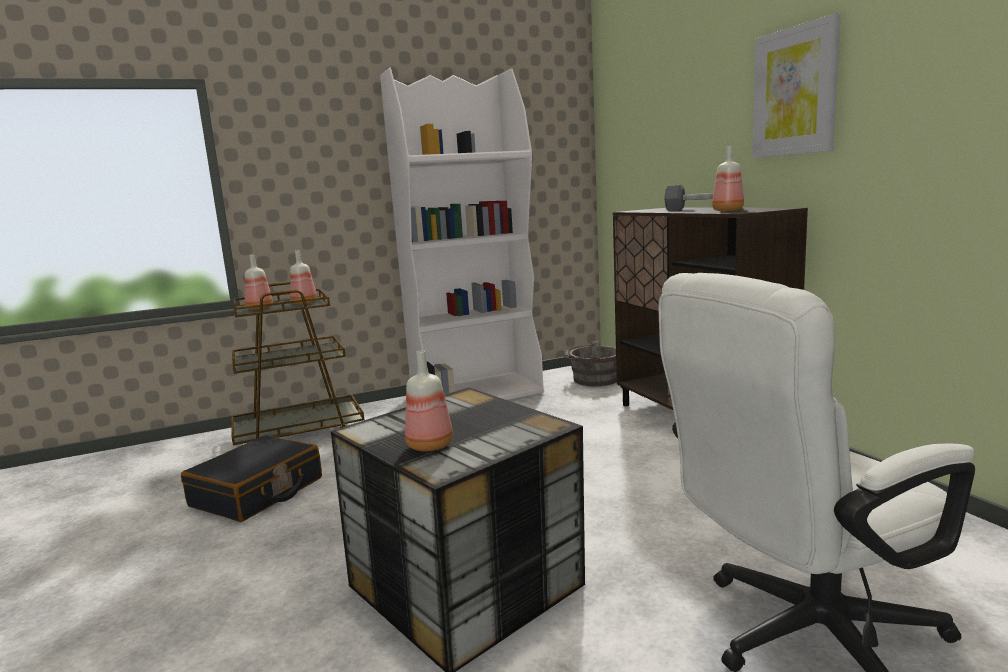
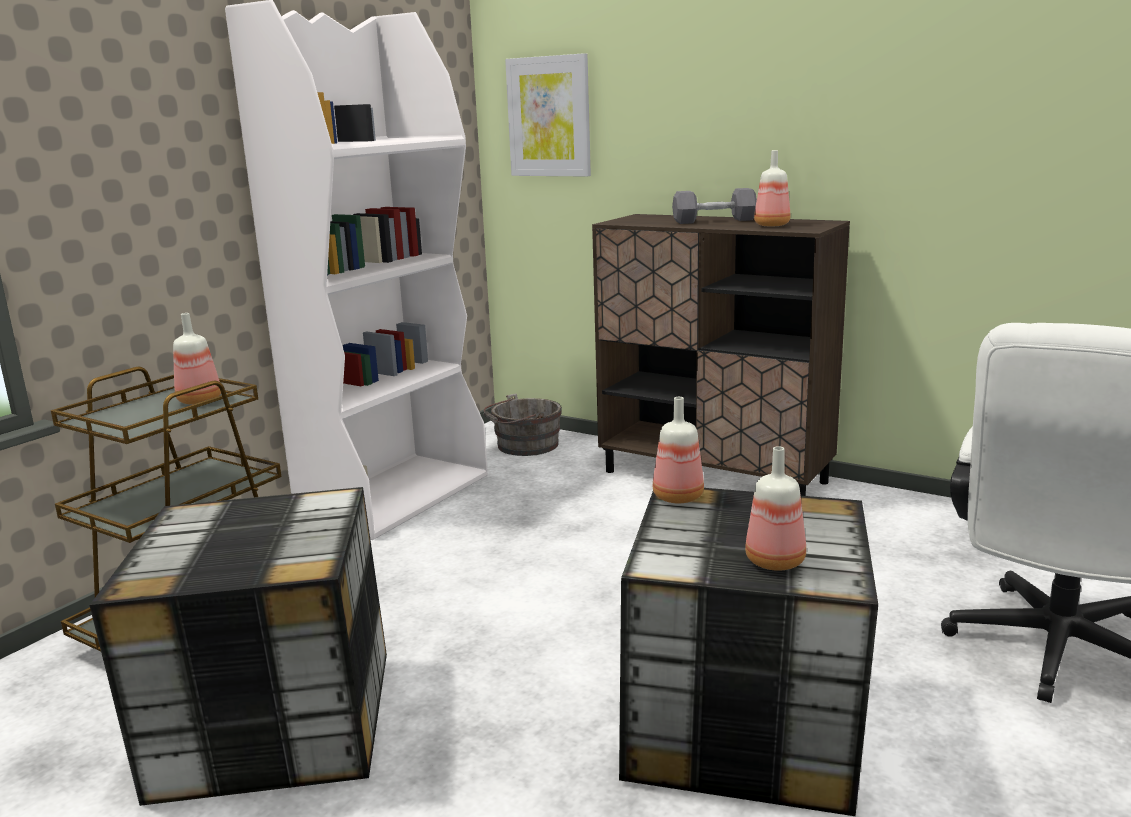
camera: 35 degrees left, 5 degrees up
black suitcase [181,435,322,522] -> storage box [90,487,387,806]
bottle [245,255,273,310] -> bottle moved to [653,397,704,503]
picture [752,13,841,158] -> picture moved to [505,53,591,177]

